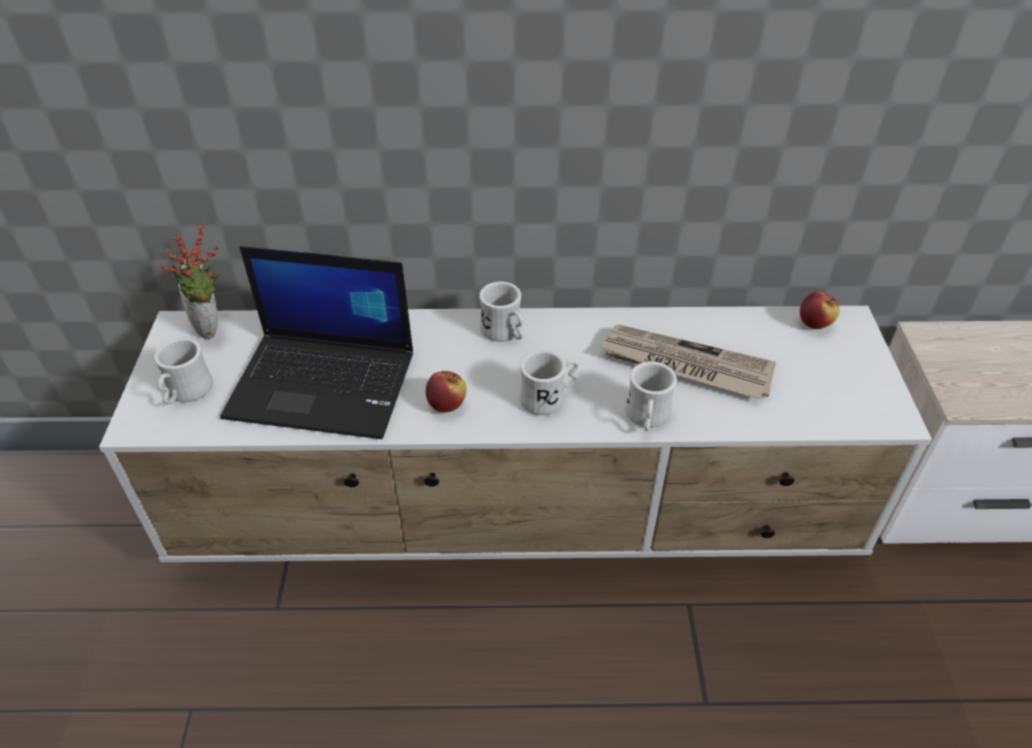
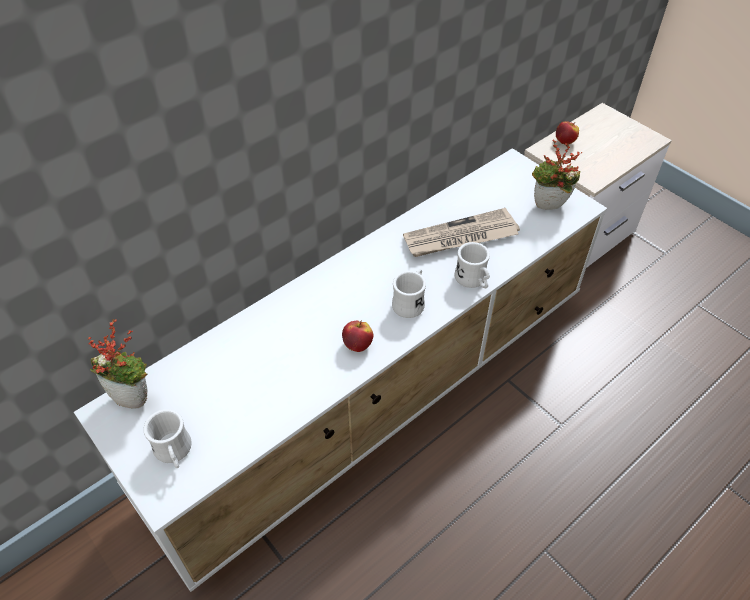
camera: 40 degrees left, 5 degrees up
laptop [220,246,413,439] -> none
white mug [479,282,523,342] -> none
apple [800,291,840,329] -> apple moved to [556,121,579,145]
none -> potted plant [532,140,582,210]

